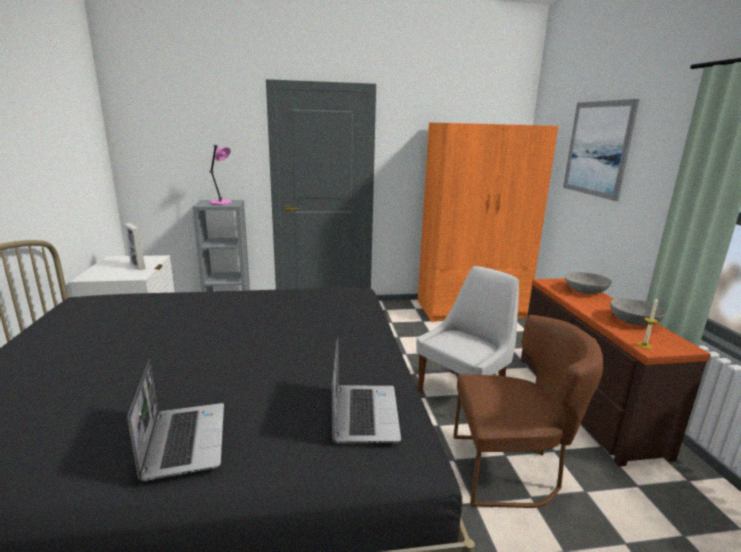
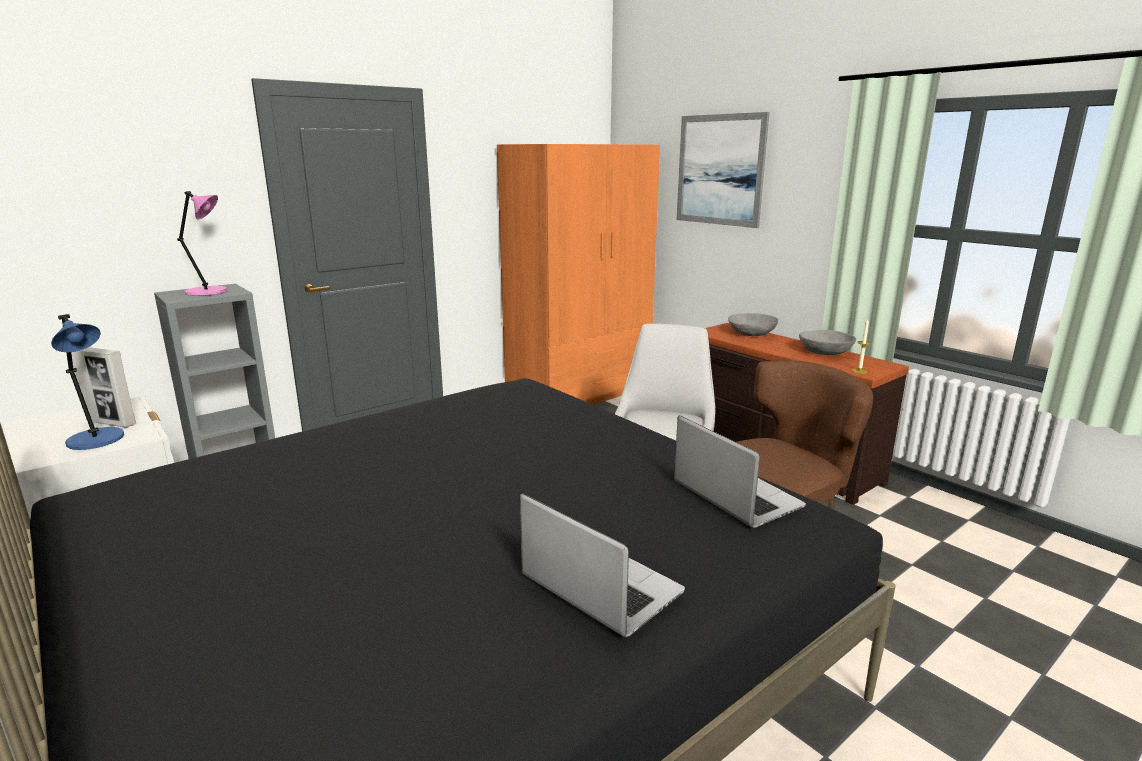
camera: 30 degrees left, 0 degrees up
none -> blue table lamp [51,314,124,450]

